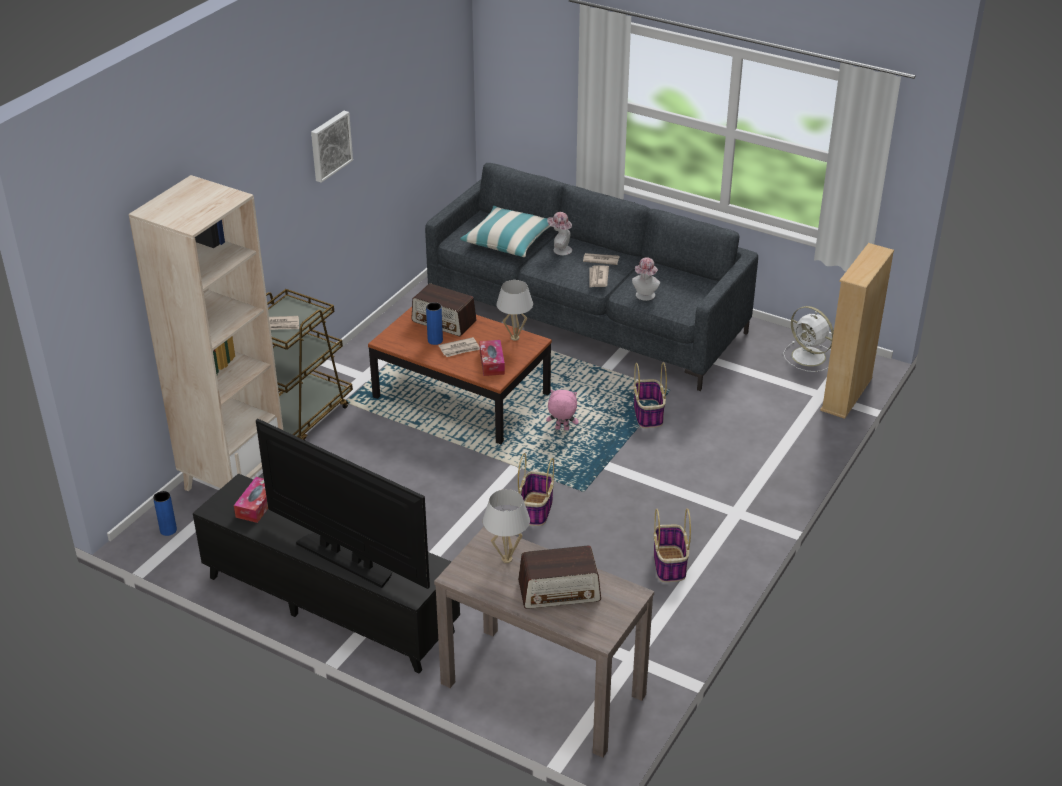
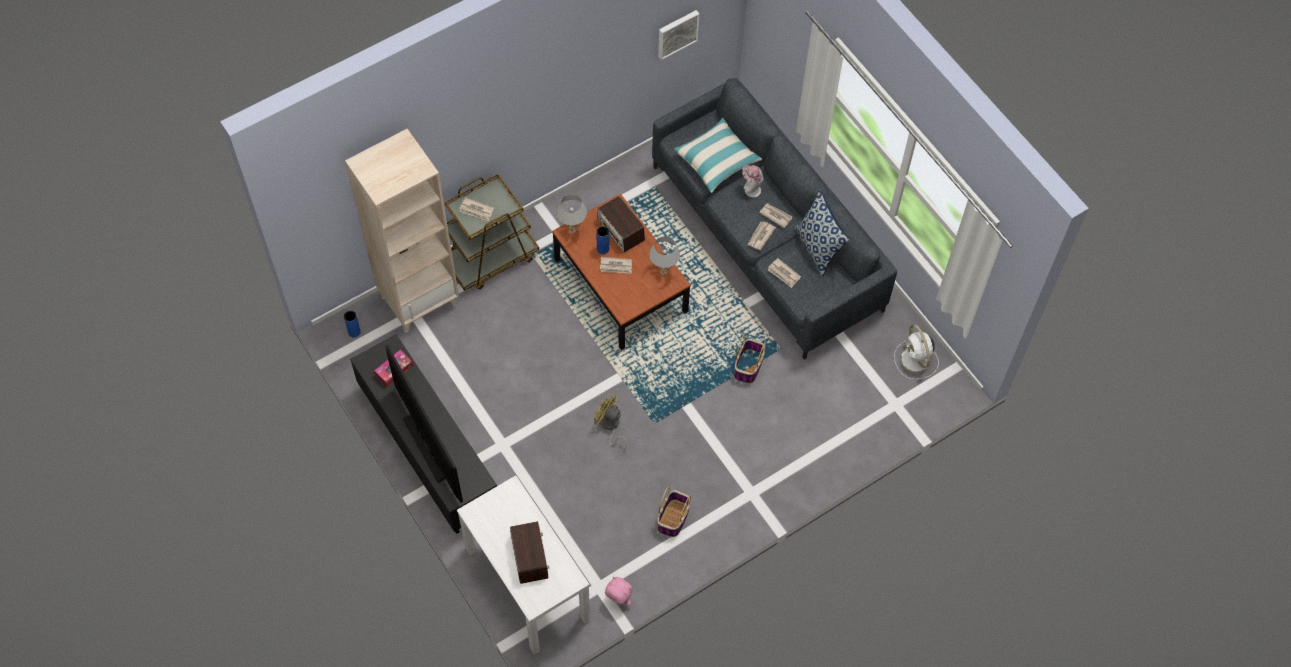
camera: 25 degrees right, 25 degrees up
picture [311,111,353,183] -> picture moved to [658,10,699,60]
brown console table [434,527,654,758] -> white console table [457,475,590,655]
tissue box [480,340,505,376] -> none
white table lamp [483,489,530,563] -> white table lamp moved to [557,194,587,233]
basket [518,453,554,526] -> yellow fan [594,393,627,452]
radio [518,546,601,609] -> radio turned 120 degrees counterclockwise [510,521,549,584]
pink plush toy [546,390,579,430] -> pink plush toy moved to [605,576,633,606]
hat [632,257,660,301] -> newspaper [768,258,801,288]
beige bookcase [820,243,894,419] -> none
none -> pillow [795,189,849,277]

